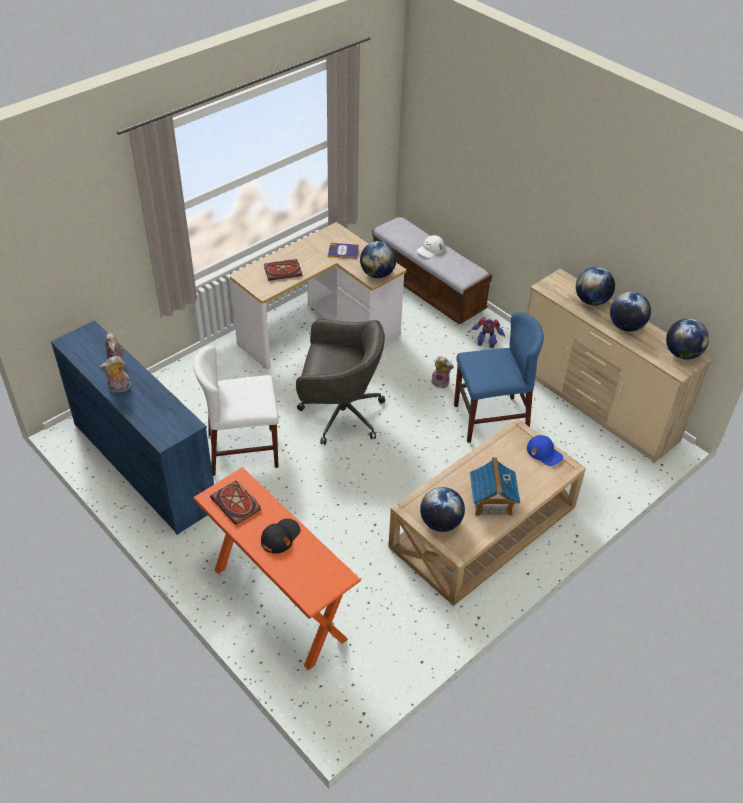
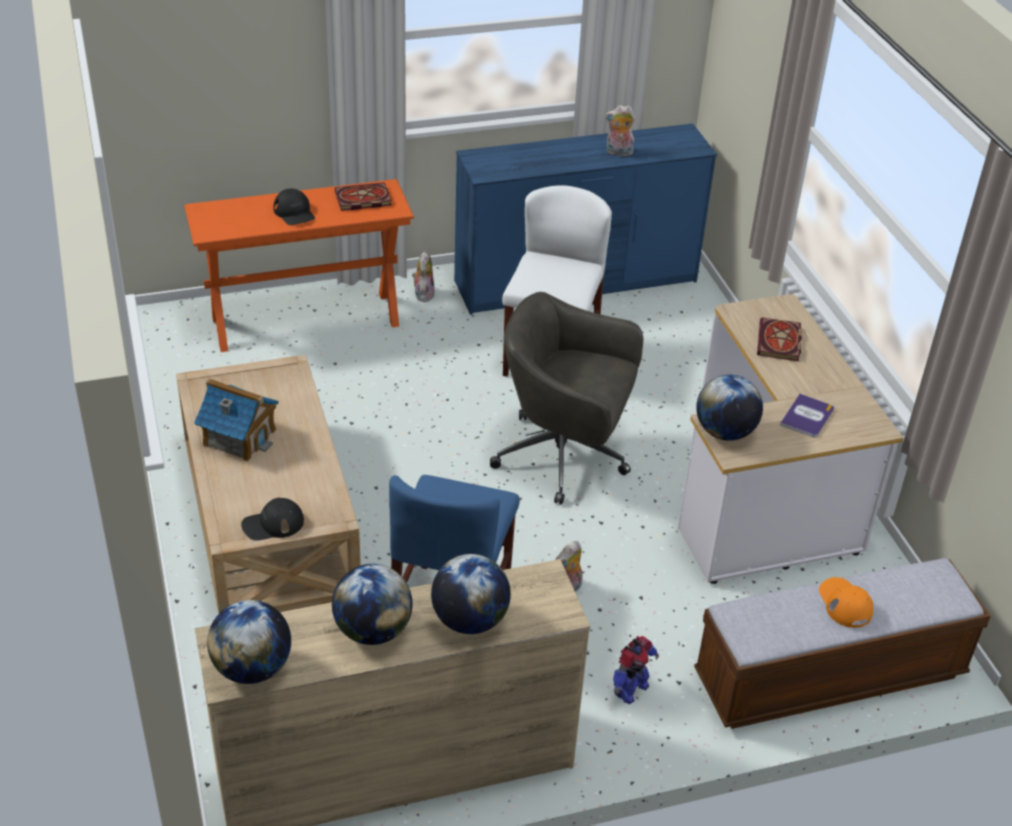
camera: 115 degrees right, 5 degrees down
plush toy [99,356,131,393] -> plush toy moved to [412,251,435,302]
grey office chair [296,319,385,445] -> grey office chair turned 75 degrees clockwise [490,292,643,504]
white cap [416,235,445,258] -> orange cap [819,577,873,628]
globe [420,487,465,532] -> none
blue cap [527,435,563,466] -> black cap [241,498,304,541]

